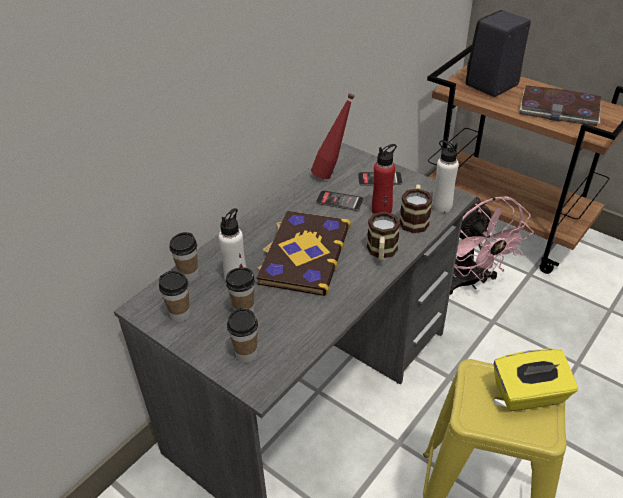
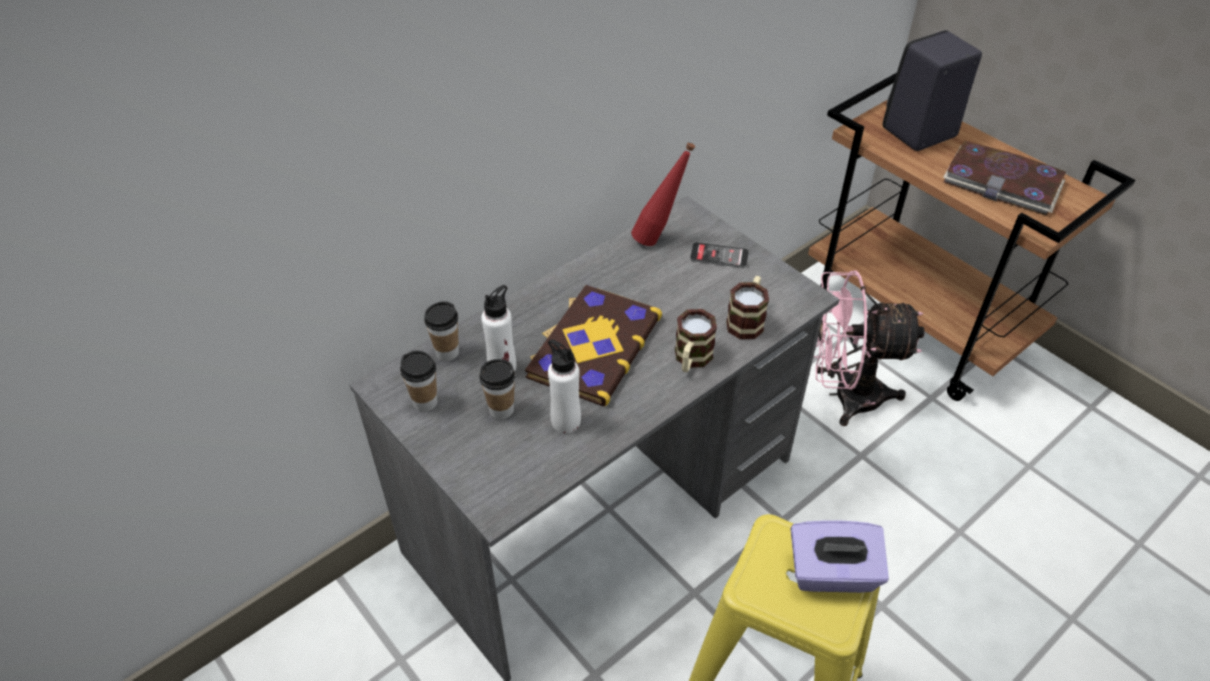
camera: 10 degrees right, 5 degrees up
cup [227,308,258,363] -> none
phone [316,190,364,211] -> none
red bottle [372,144,397,214] -> none
white bottle [432,140,459,213] -> white bottle moved to [548,339,581,433]
pink fan [450,196,534,295] -> pink fan turned 105 degrees clockwise [813,270,924,426]
yellow tissue box [494,348,578,411] -> purple tissue box [790,520,889,593]

